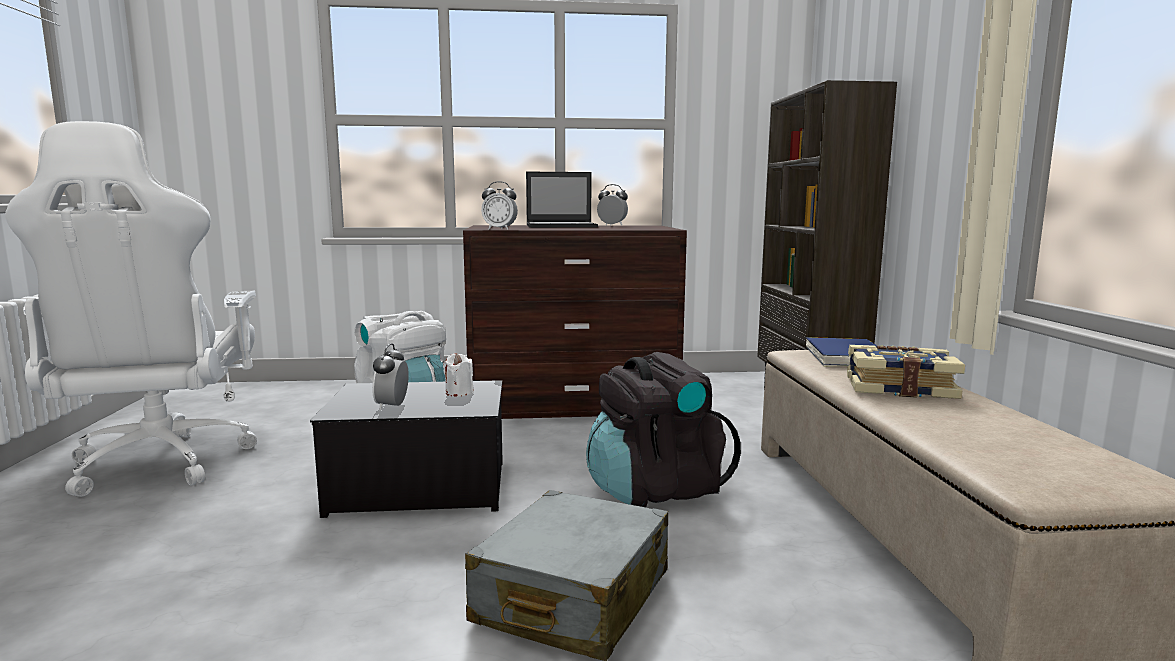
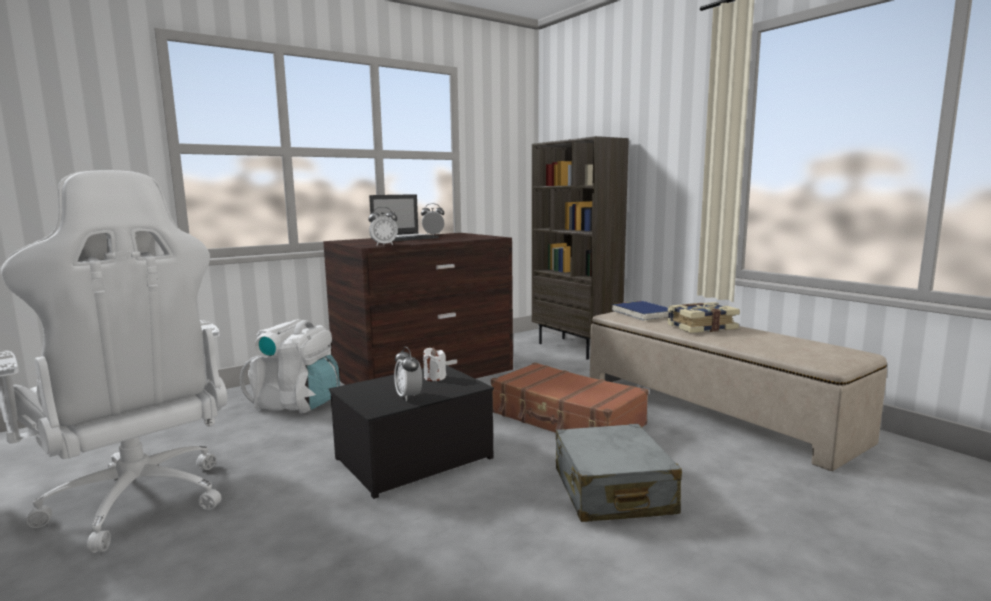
camera: 30 degrees left, 0 degrees up
black backpack [586,352,741,507] -> brown suitcase [491,362,648,433]

